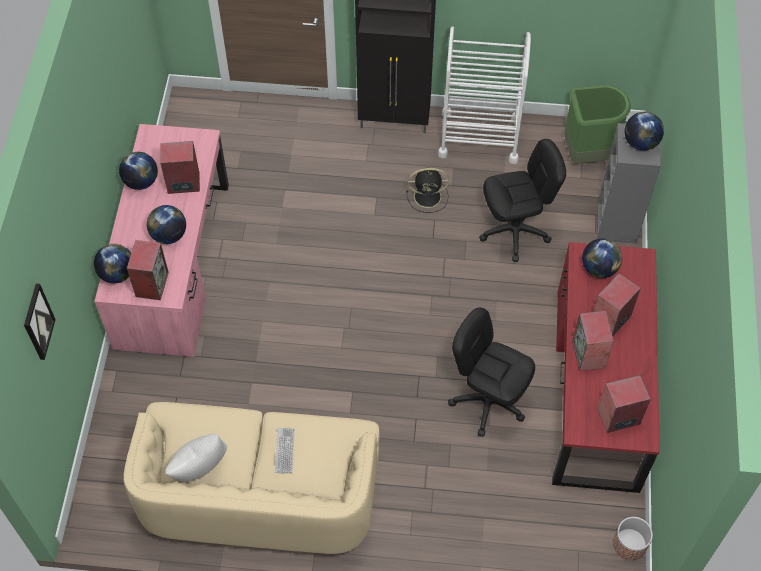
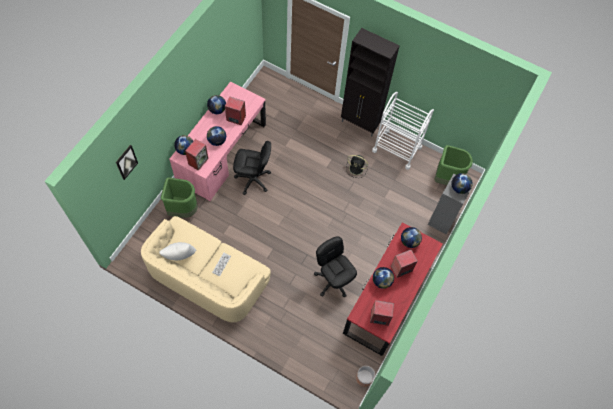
camera: 20 degrees right, 5 degrees up
black office chair [479,139,566,262] -> black office chair moved to [233,141,271,195]
speaker [572,310,614,371] -> globe [373,267,394,289]
none -> green trash can [161,177,198,218]

